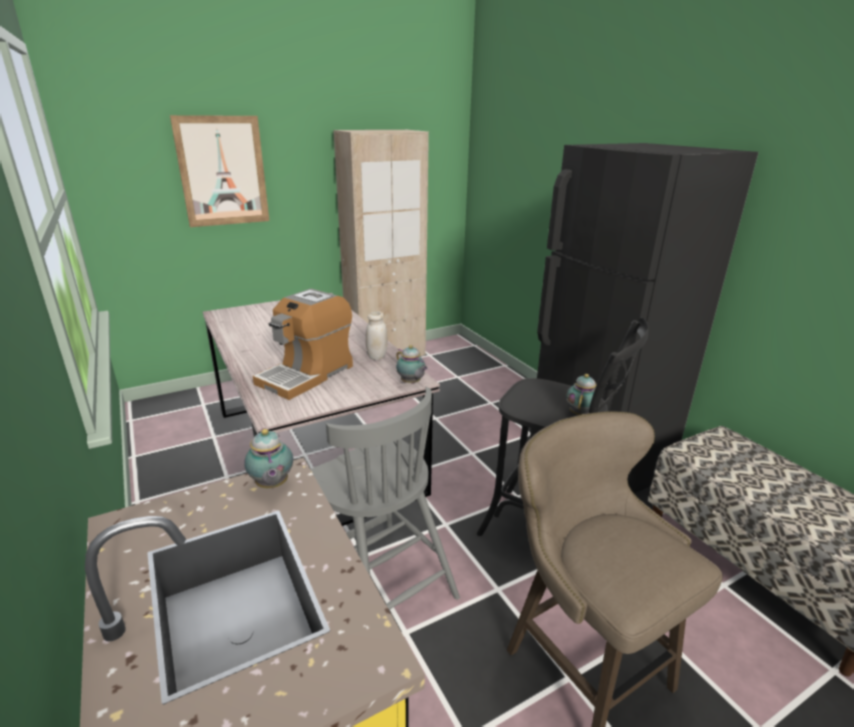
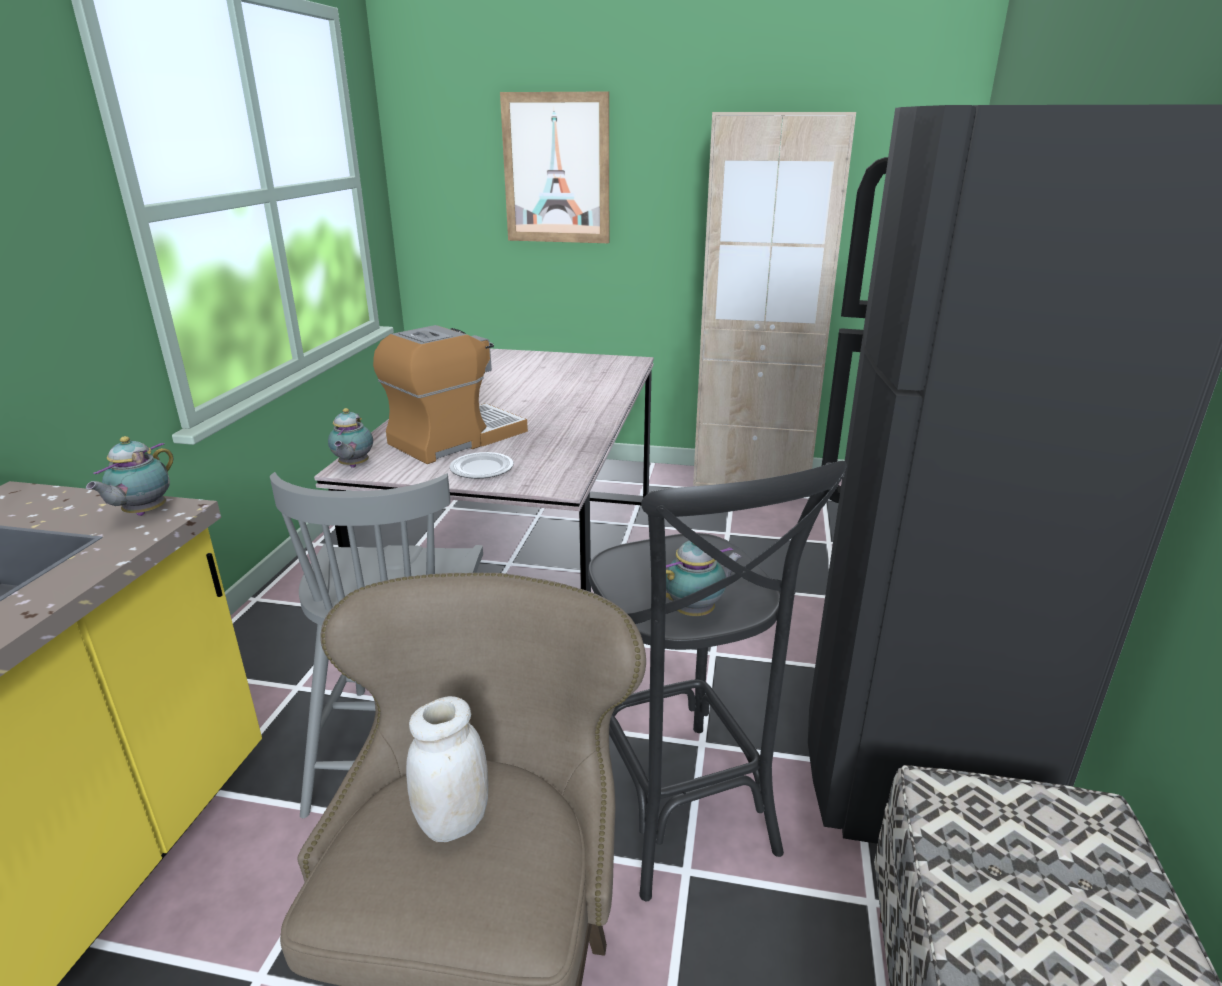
camera: 40 degrees right, 0 degrees up
coffee machine [253,289,353,400] -> coffee machine turned 150 degrees clockwise [373,325,528,464]
white jar [366,311,388,360] -> white jar moved to [406,696,488,842]
teapot [396,345,428,384] -> teapot moved to [328,408,373,468]
none -> plate [450,452,514,479]

